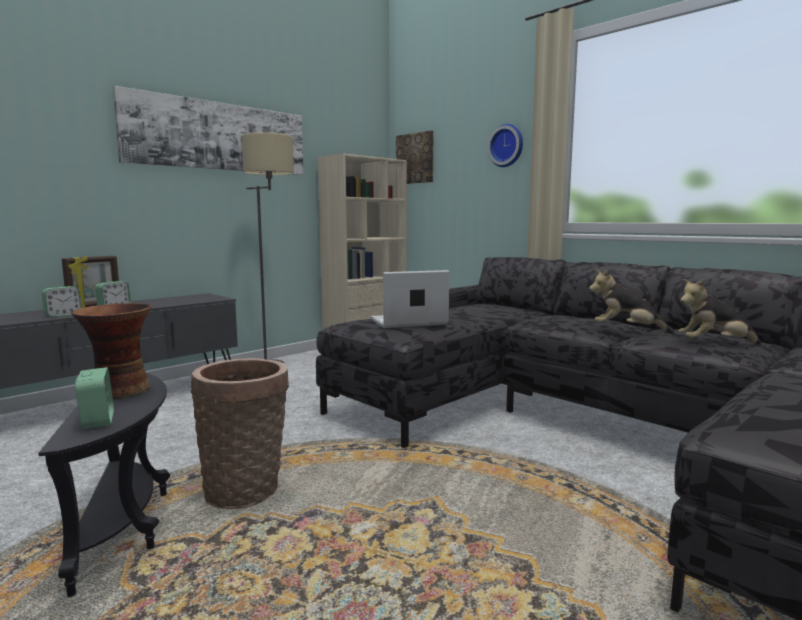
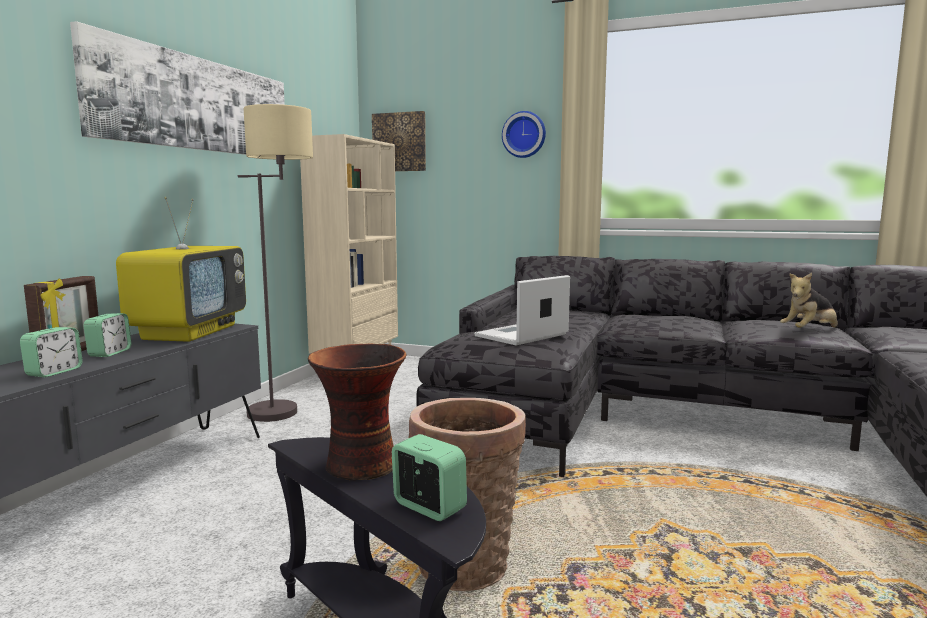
camera: 25 degrees left, 0 degrees up
plush toy [589,270,674,333] -> none
none -> television [116,197,246,342]

